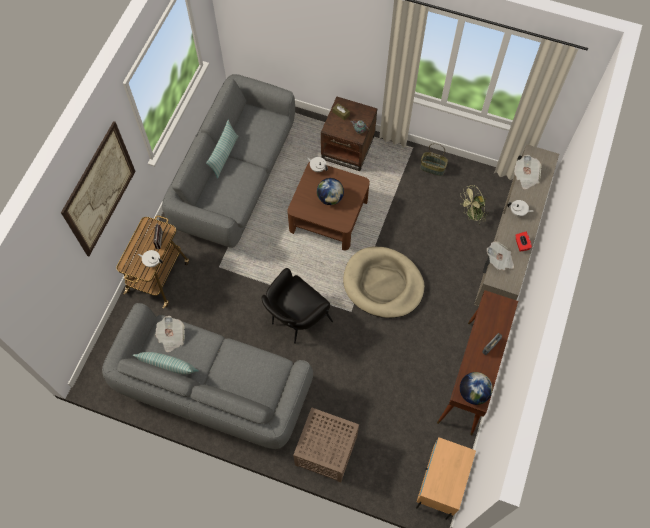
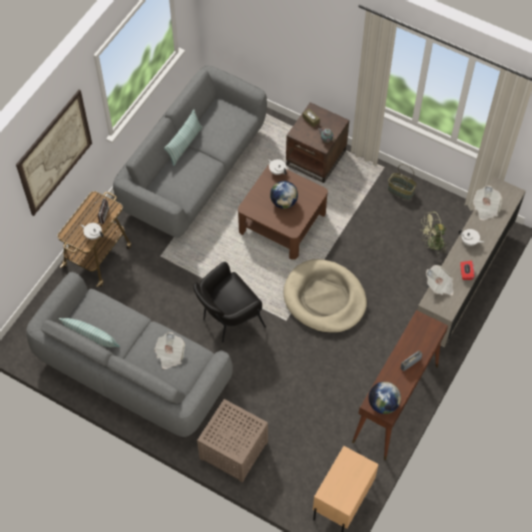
camera: 10 degrees right, 5 degrees down
newspaper [155,316,185,352] -> newspaper moved to [154,332,185,369]

